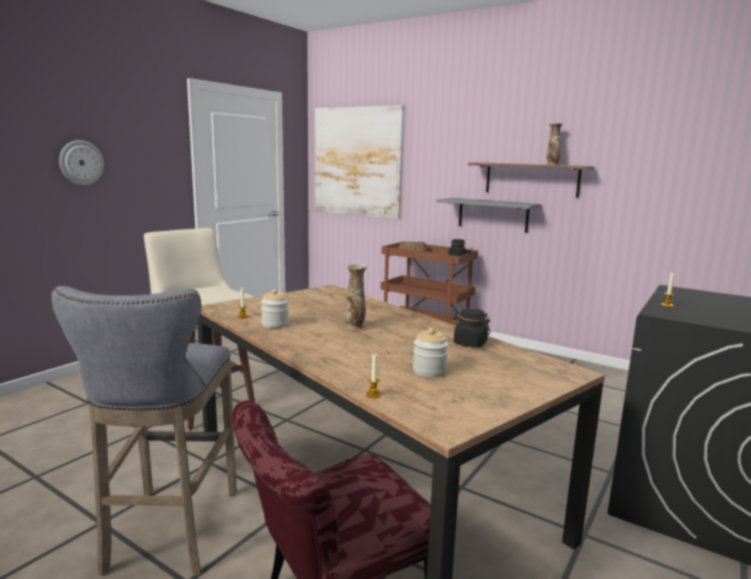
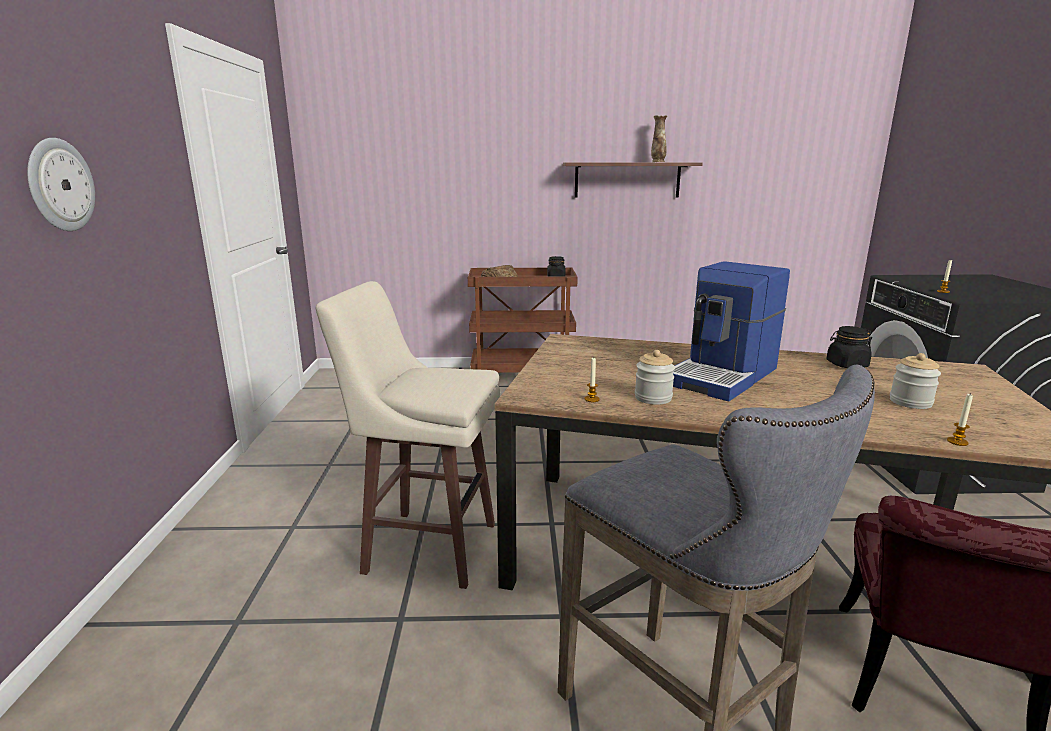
camera: 35 degrees left, 5 degrees up
picture [315,105,405,220] -> none
vase [344,264,367,329] -> coffee machine [673,261,790,402]
grey shelf [436,198,541,233] -> none

